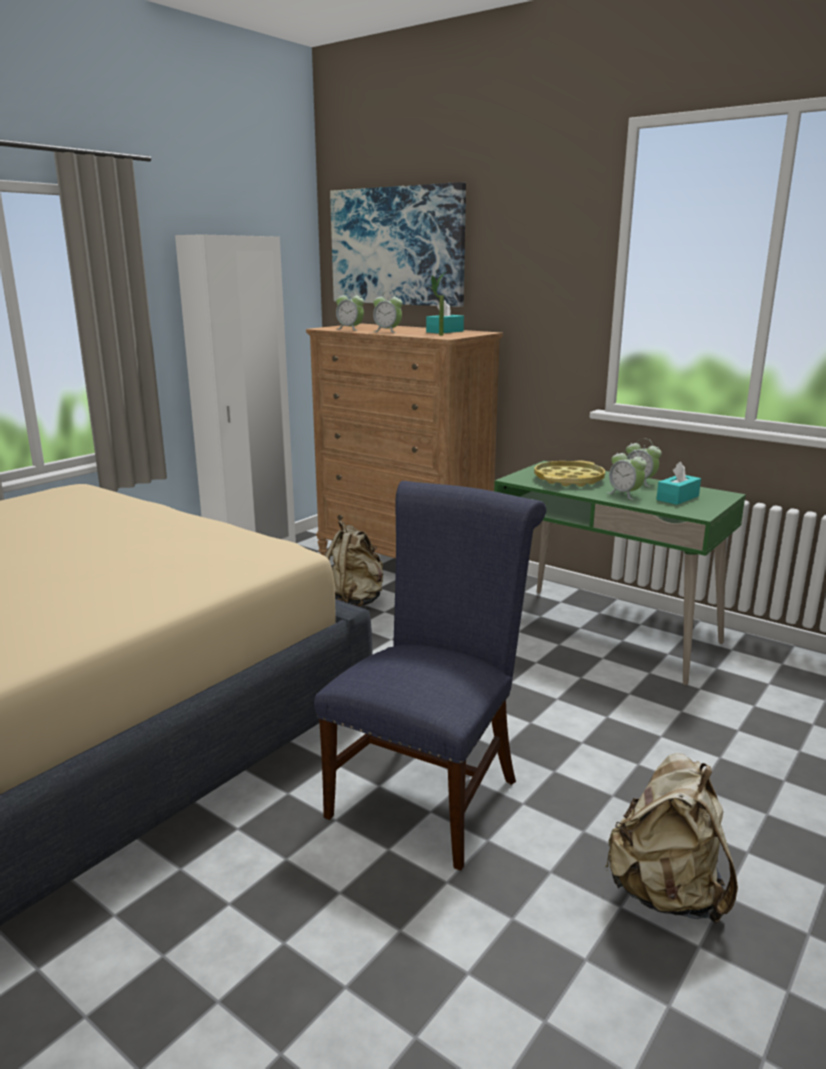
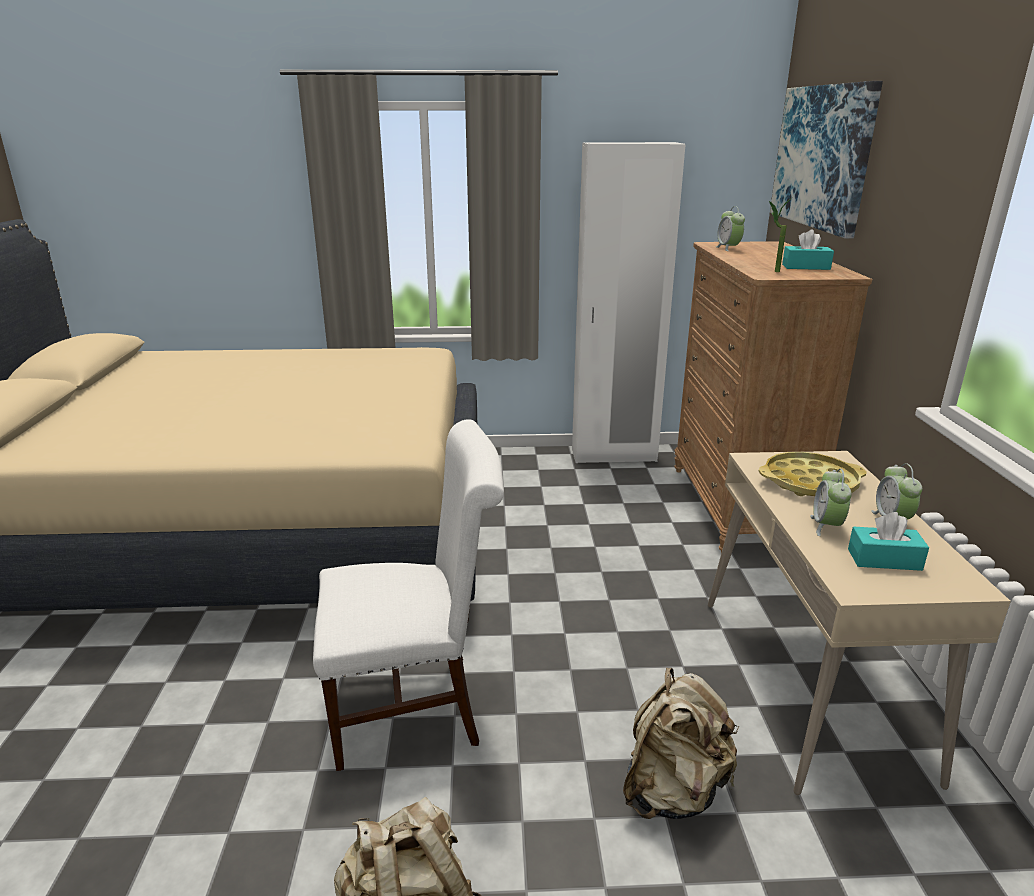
camera: 50 degrees right, 5 degrees up
blue chair [314,481,546,871] -> white chair [313,419,504,771]
beige backpack [325,520,383,607] -> beige backpack moved to [623,668,739,819]
alarm clock [373,292,403,333] -> none
green desk [494,461,746,685] -> beige desk [708,451,1011,795]

